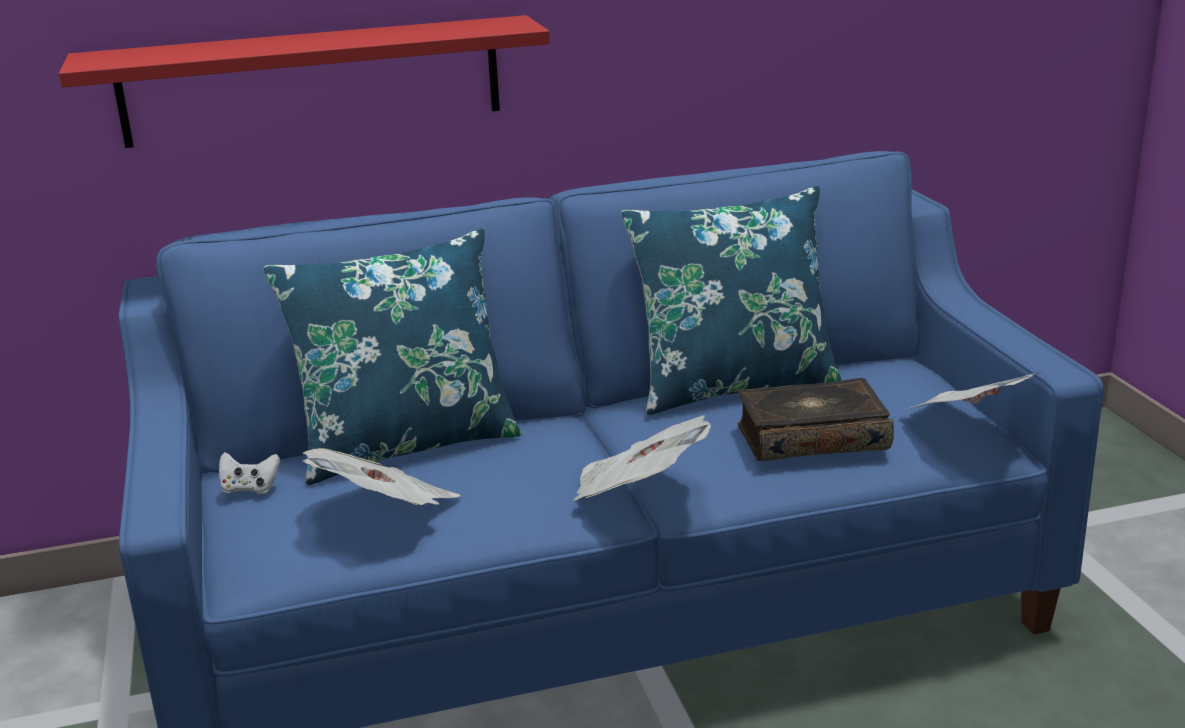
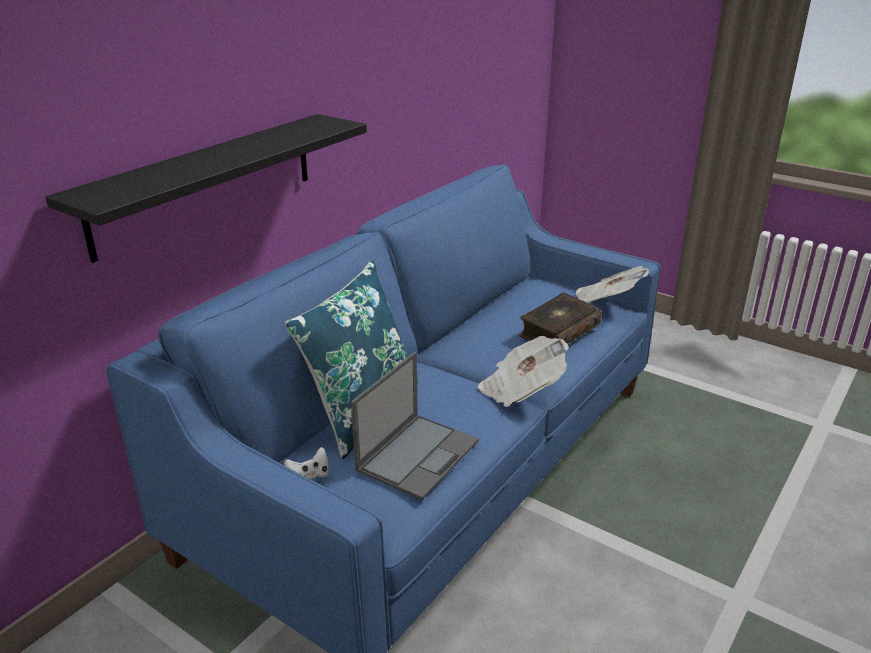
camera: 40 degrees left, 5 degrees up
red shelf [59,15,550,148] -> black shelf [45,114,367,263]
newspaper [302,448,461,505] -> laptop [351,352,479,500]
blue pillow [621,186,842,415] -> none

